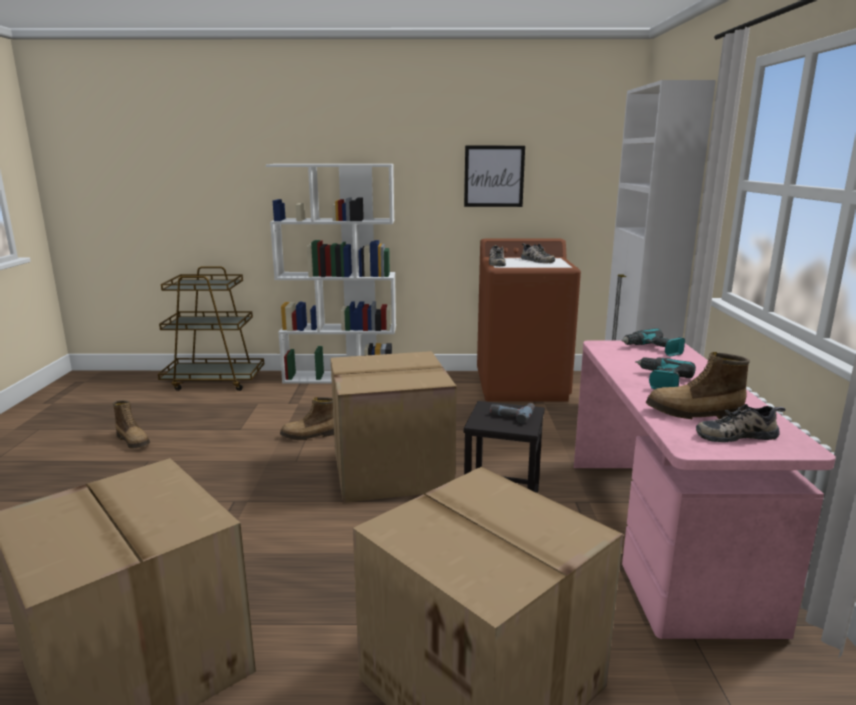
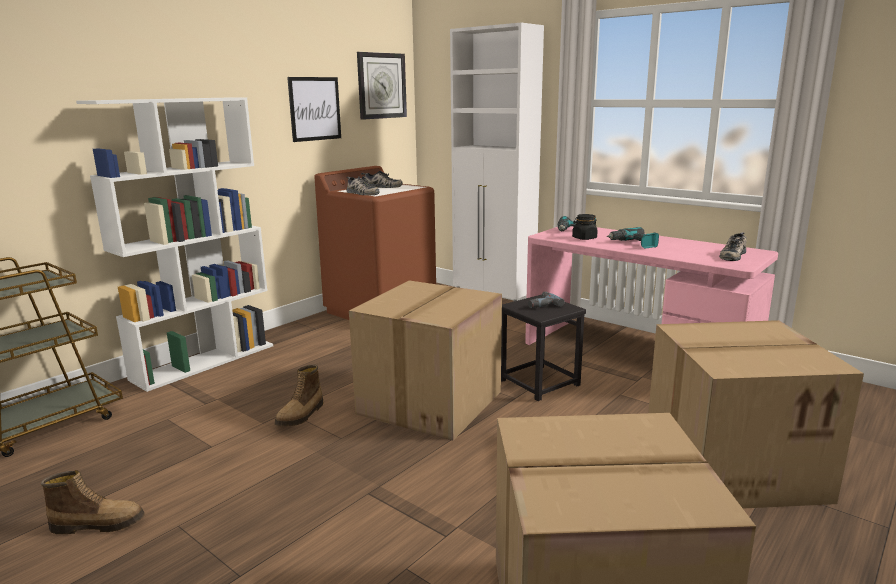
camera: 50 degrees left, 0 degrees up
boot [646,352,750,419] -> none
none -> wall clock [357,52,407,120]
none -> black jar [572,214,598,240]

